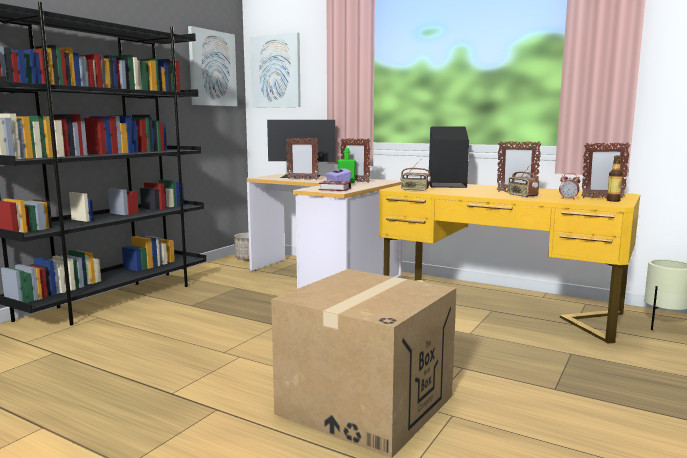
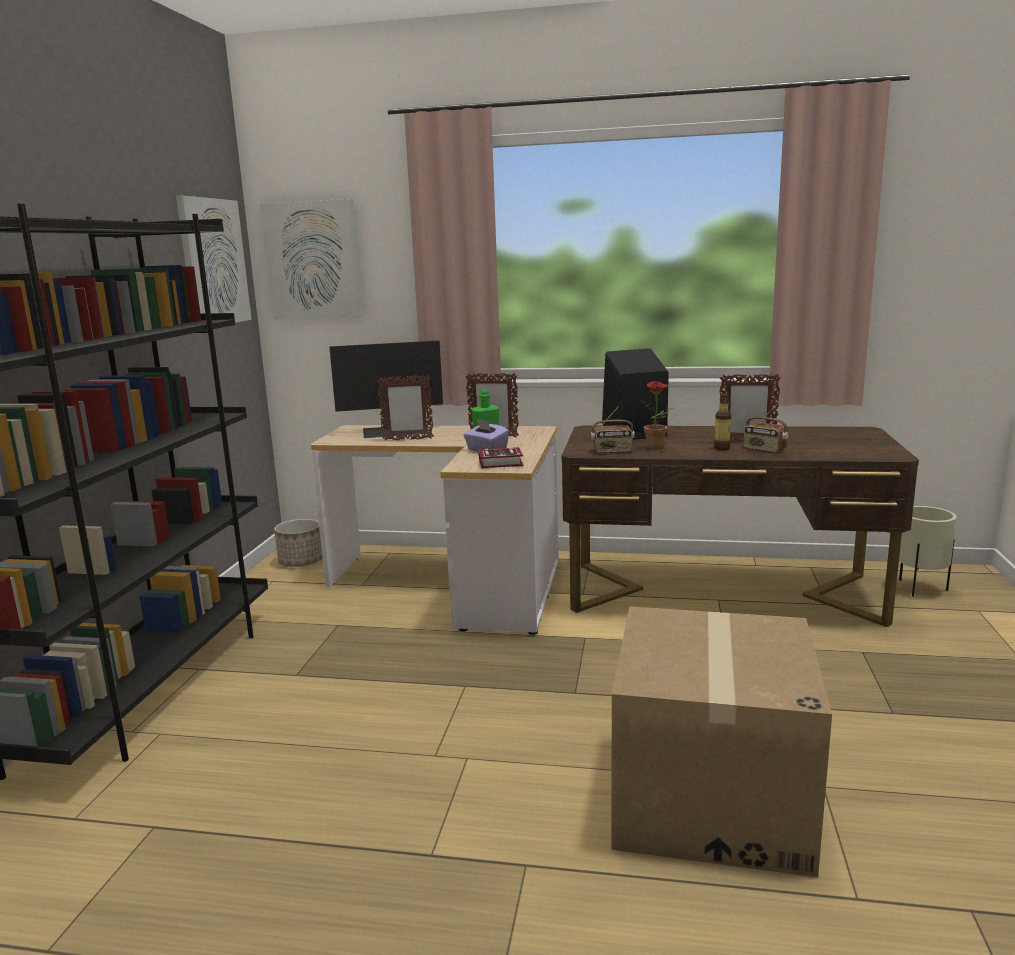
camera: 20 degrees left, 5 degrees up
yellow desk [379,184,640,344] -> brown desk [562,425,919,627]
alarm clock [559,173,581,200] -> none
picture frame [581,142,630,198] -> none
bottle [607,156,623,202] -> bottle moved to [714,393,731,450]
none -> potted plant [640,381,672,449]

